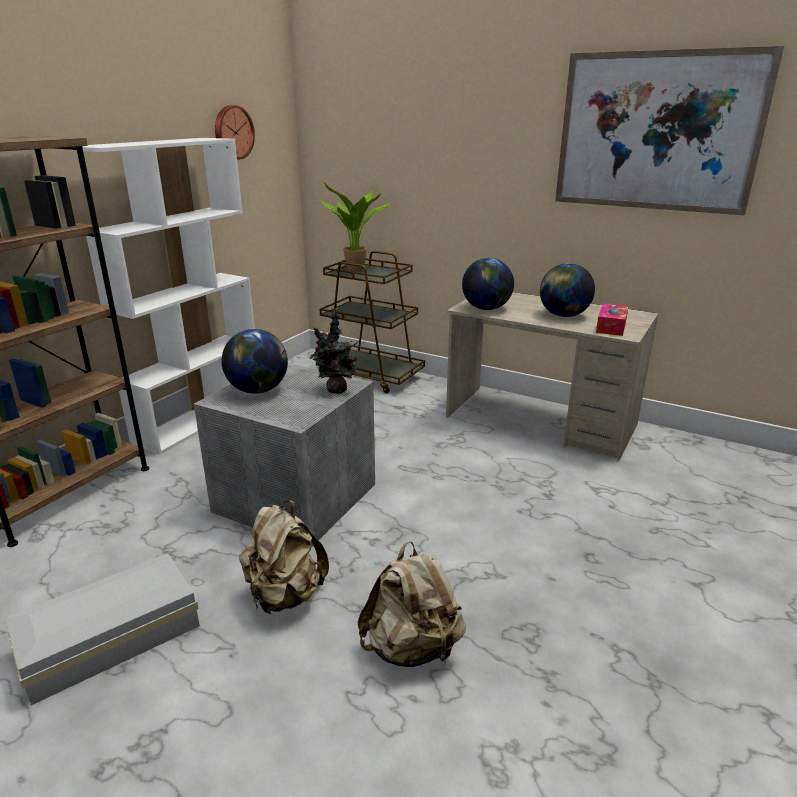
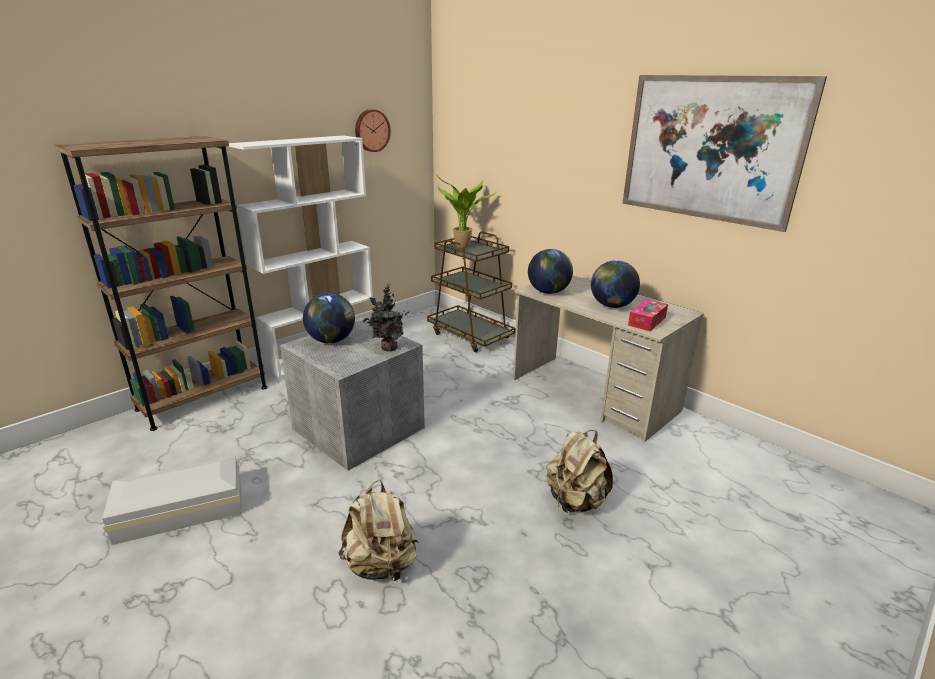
camera: 15 degrees right, 0 degrees up
beige backpack [239,500,329,614] -> beige backpack moved to [547,430,613,513]

